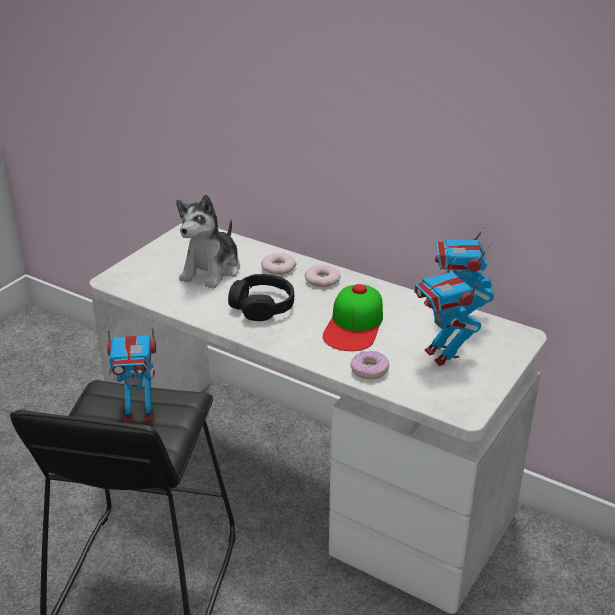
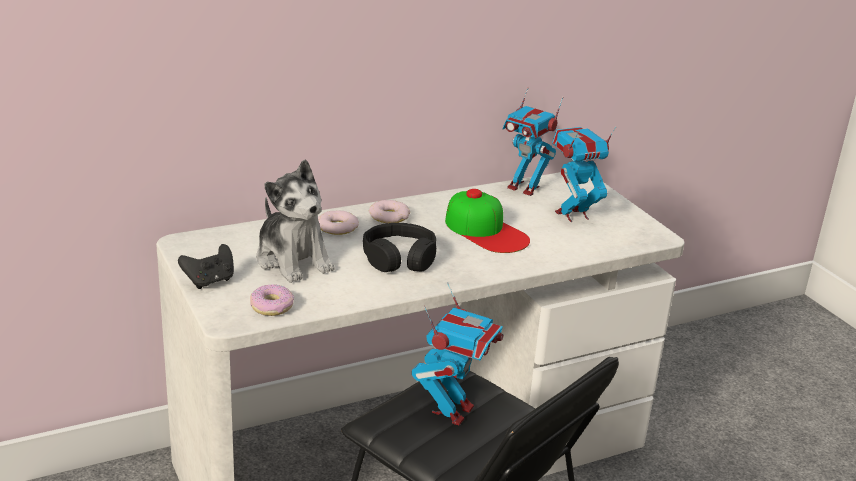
camera: 60 degrees left, 5 degrees down
donut [351,351,389,379] -> donut moved to [250,284,294,316]
toy robot [415,252,484,366] -> toy robot turned 150 degrees clockwise [552,127,616,222]
none -> black game controller [178,244,234,289]

